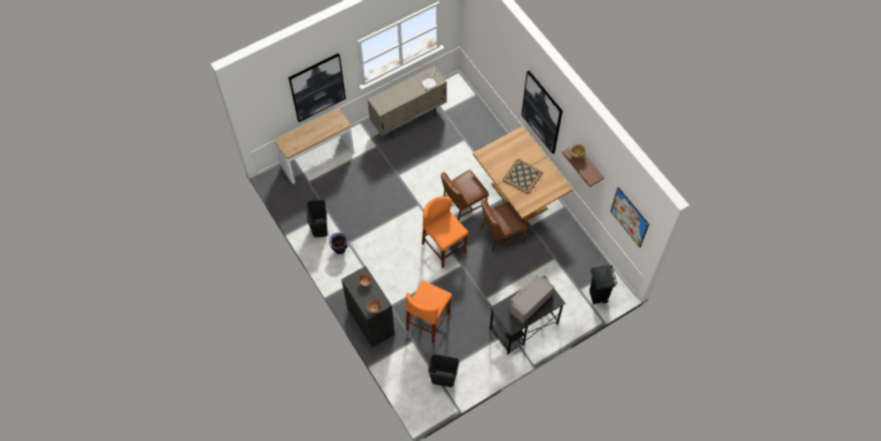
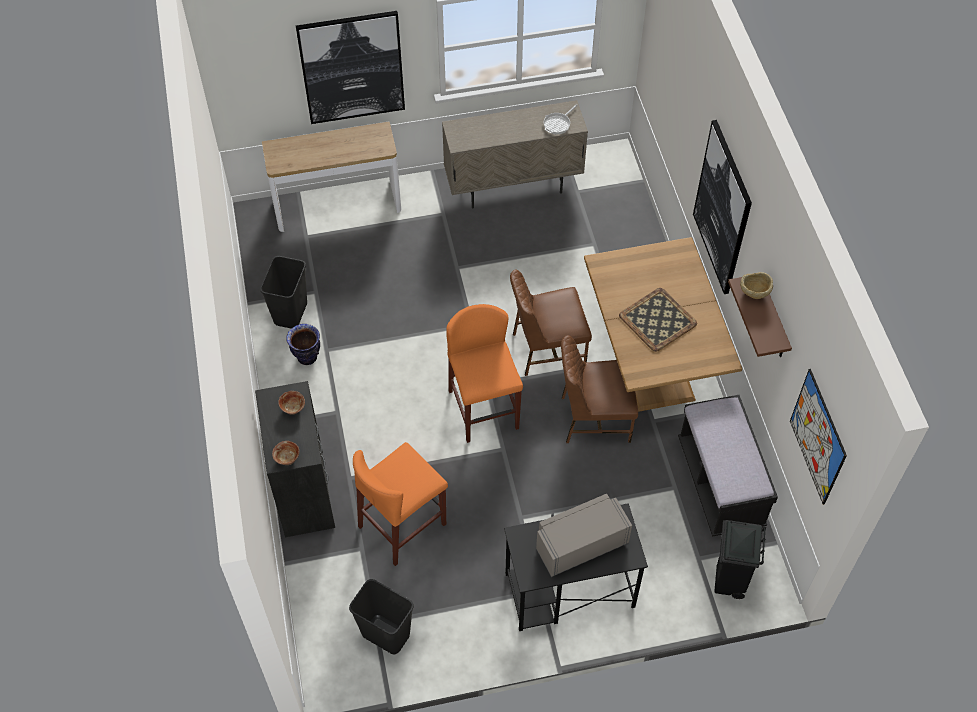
camera: 20 degrees right, 5 degrees down
none -> black bench [678,395,778,537]

